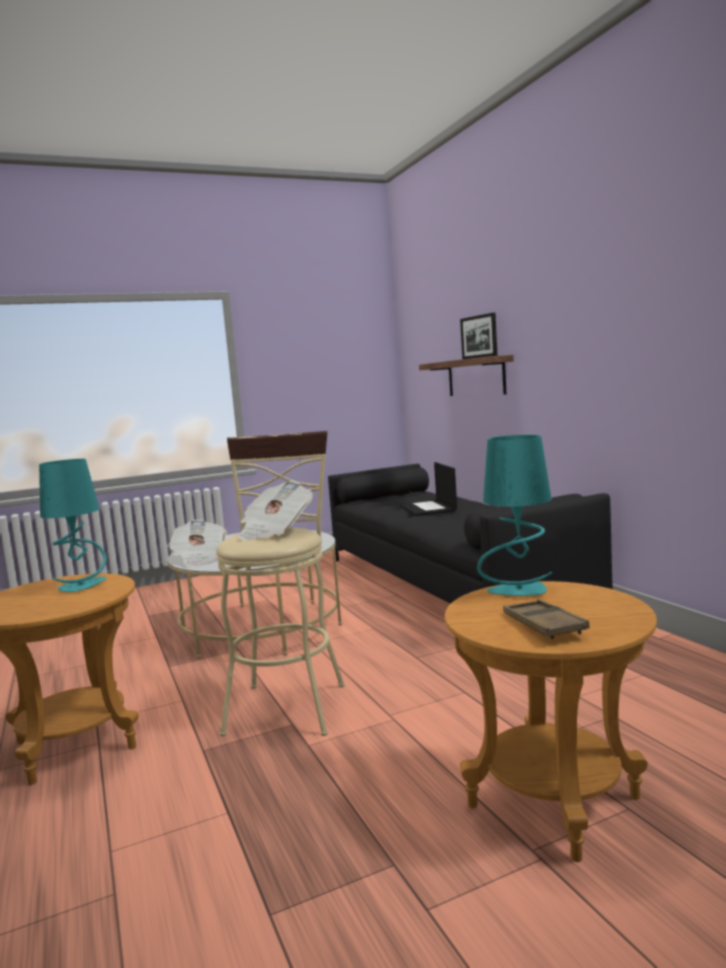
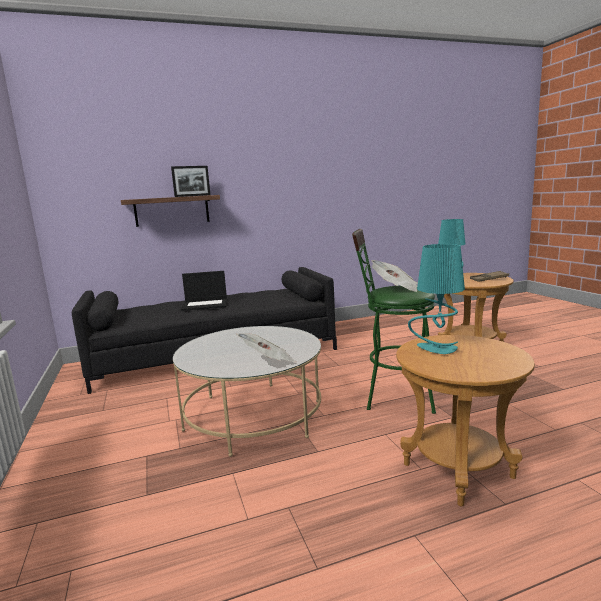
camera: 85 degrees left, 5 degrees up
beige stool [216,431,345,736] -> green stool [352,229,436,414]

